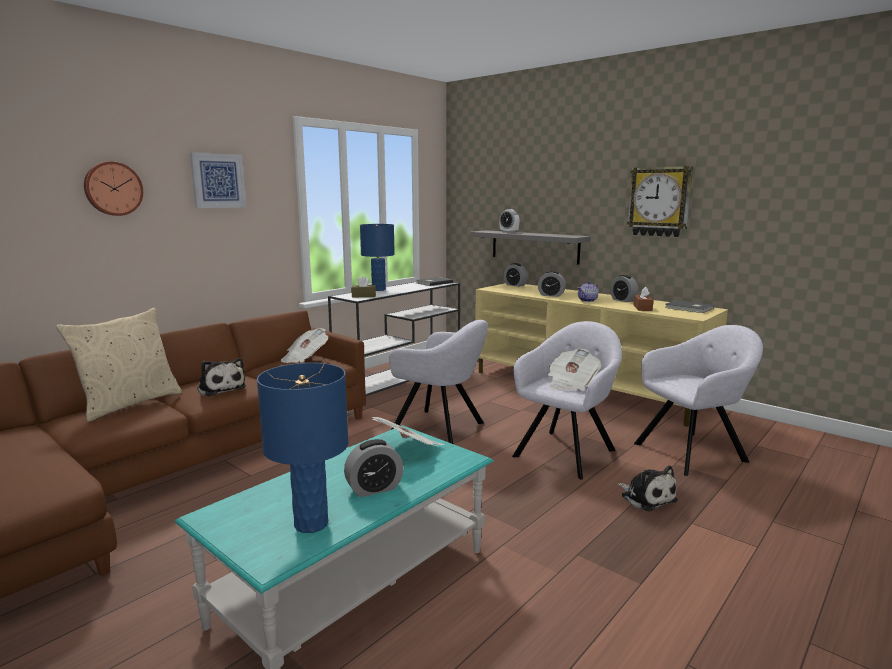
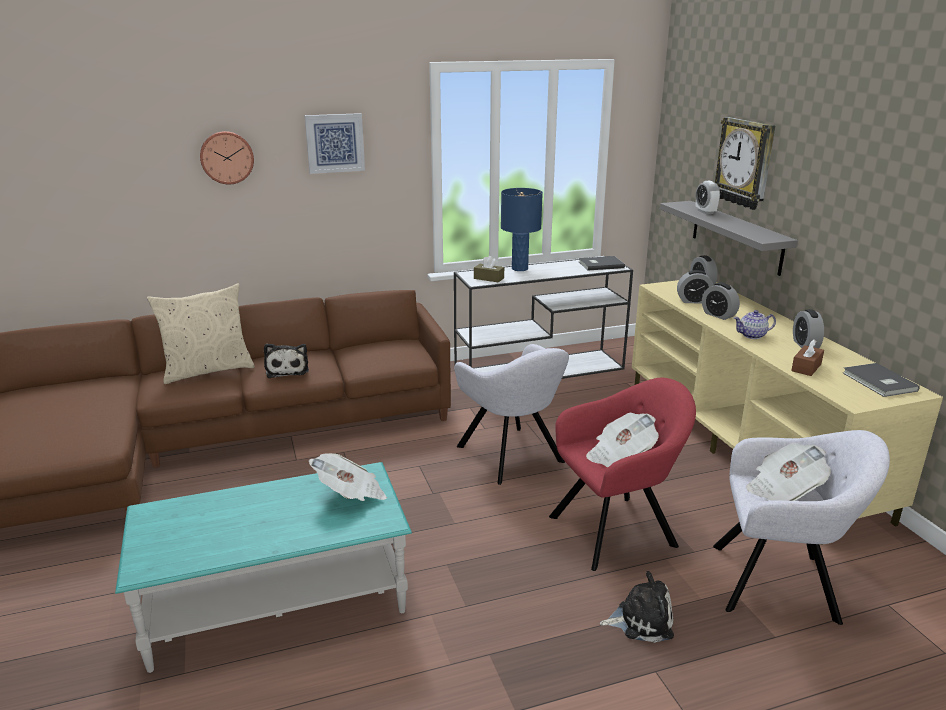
camera: 30 degrees right, 10 degrees up
blue table lamp [257,363,349,533] -> none
newspaper [281,328,328,363] -> newspaper moved to [746,443,831,501]
alarm clock [344,439,403,497] -> alarm clock moved to [677,270,714,304]
grey armchair [512,321,622,479] -> red armchair [549,378,696,571]
plush toy [617,466,678,512] -> plush toy turned 90 degrees counterclockwise [600,571,674,643]
wall clock [627,166,693,237] -> wall clock moved to [714,117,775,210]

